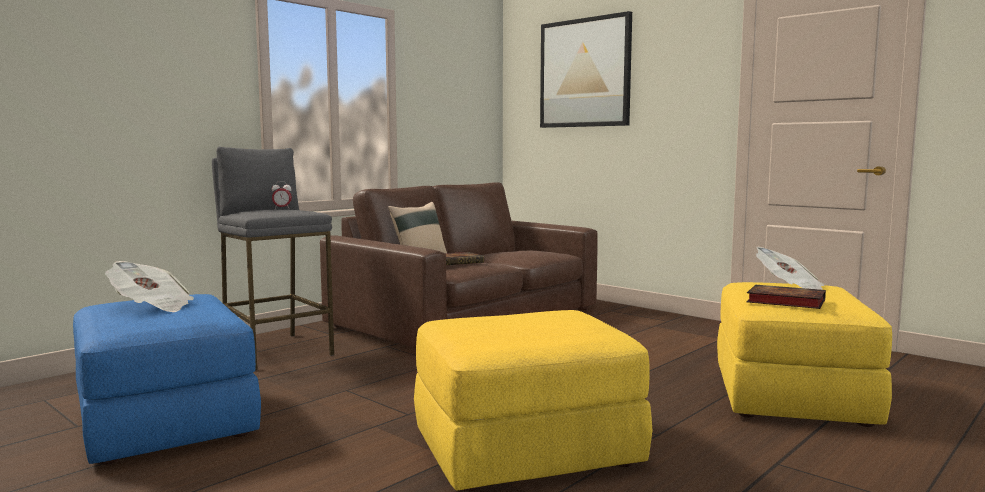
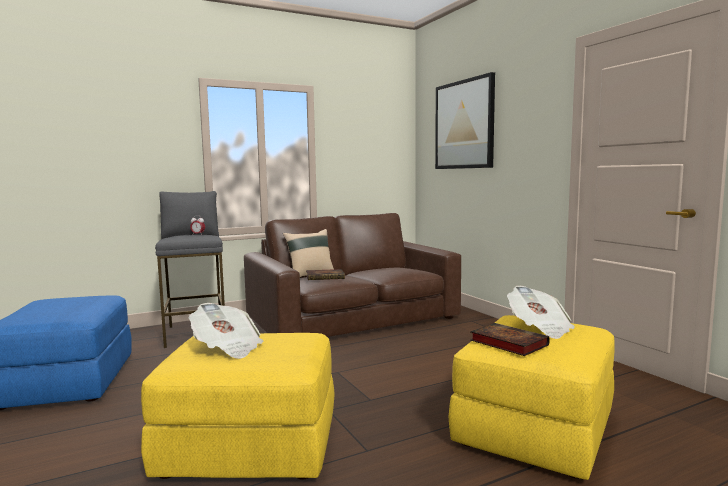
camera: 20 degrees right, 0 degrees up
newspaper [105,261,194,312] -> newspaper moved to [189,303,264,359]

